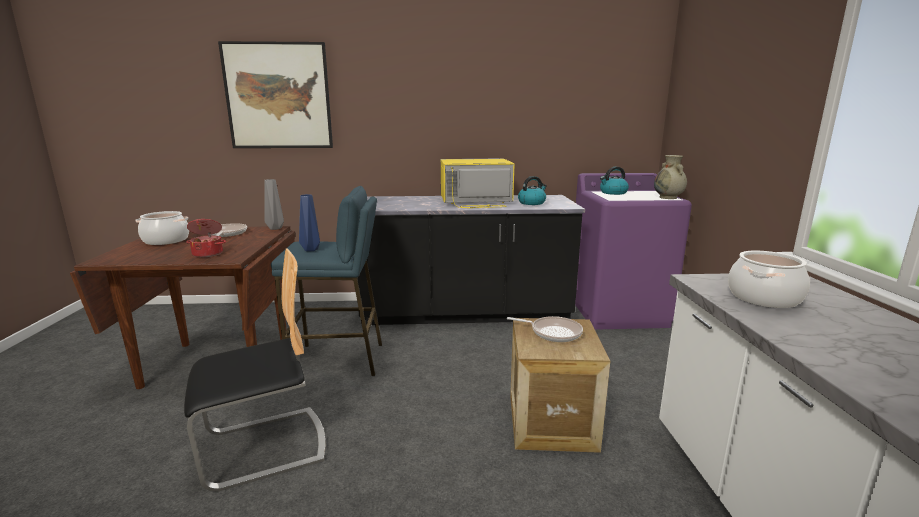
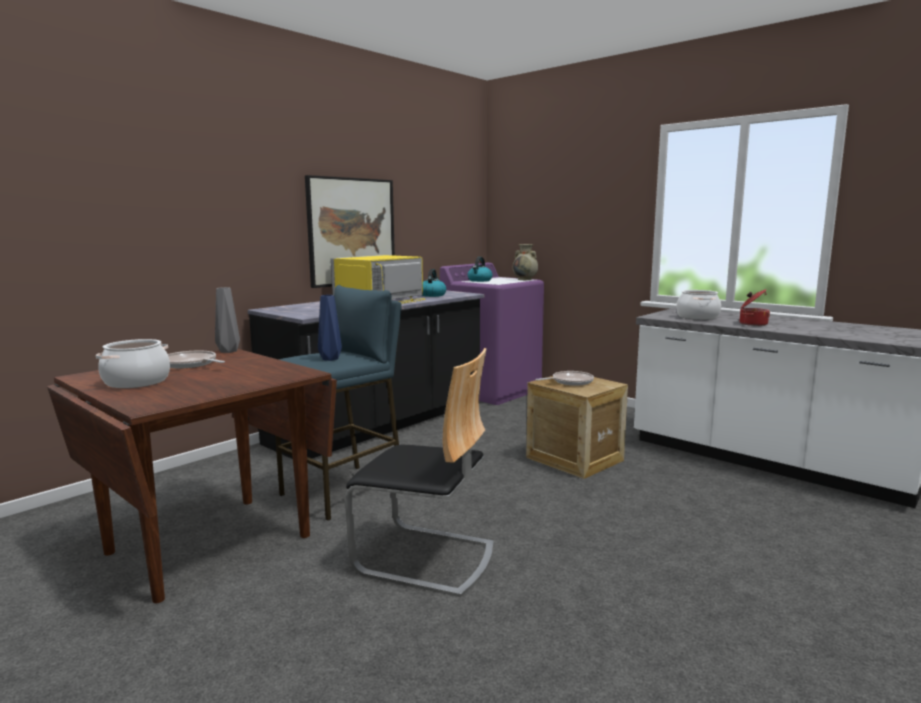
camera: 45 degrees left, 5 degrees down
chair [184,248,326,491] -> chair turned 90 degrees clockwise [345,348,494,597]
cooking pot [186,219,226,257] -> cooking pot moved to [740,289,770,326]
picture [218,41,333,148] -> picture moved to [305,175,395,288]

